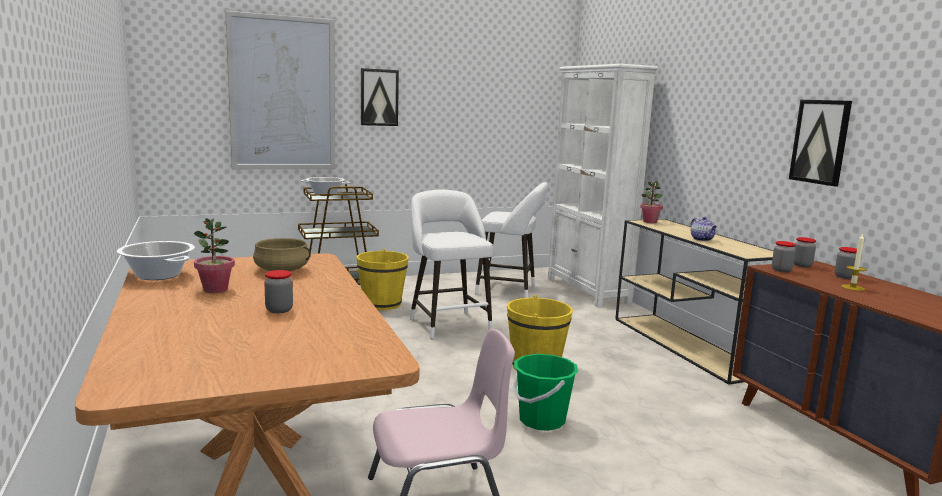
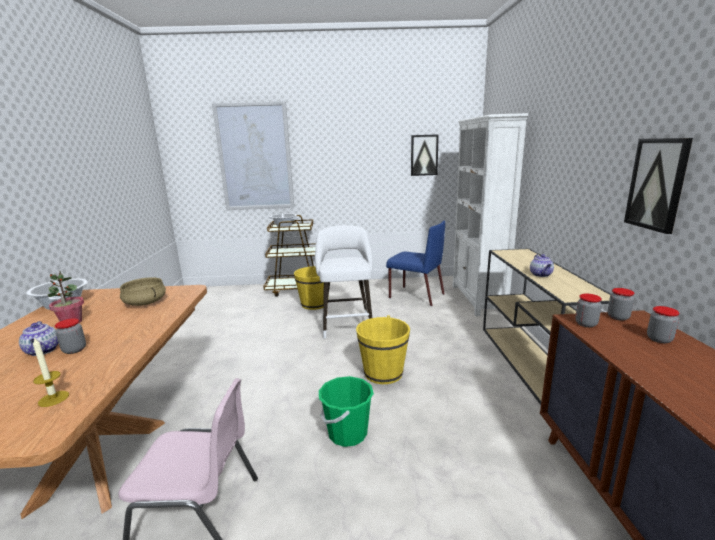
camera: 20 degrees right, 5 degrees up
picture [361,68,399,126] -> picture moved to [411,134,439,176]
white stool [475,182,548,298] -> blue chair [386,221,445,306]
potted plant [640,181,663,223] -> none
candle [841,233,867,291] -> candle moved to [33,337,69,407]
none -> teapot [19,321,59,356]

